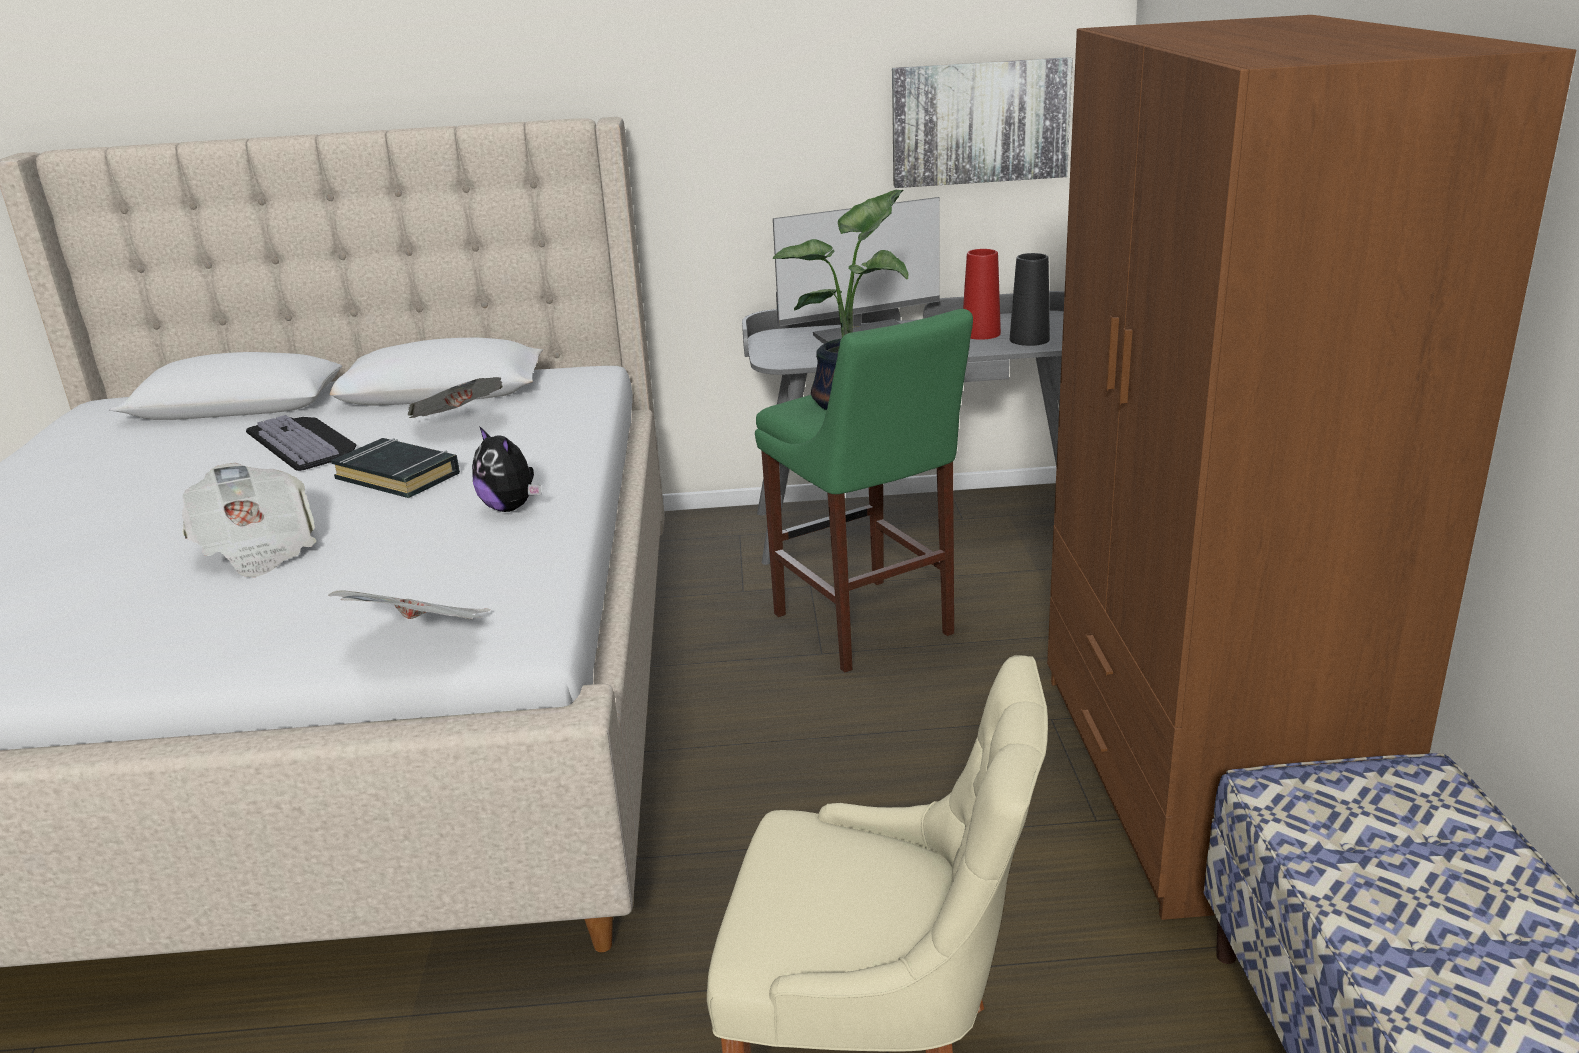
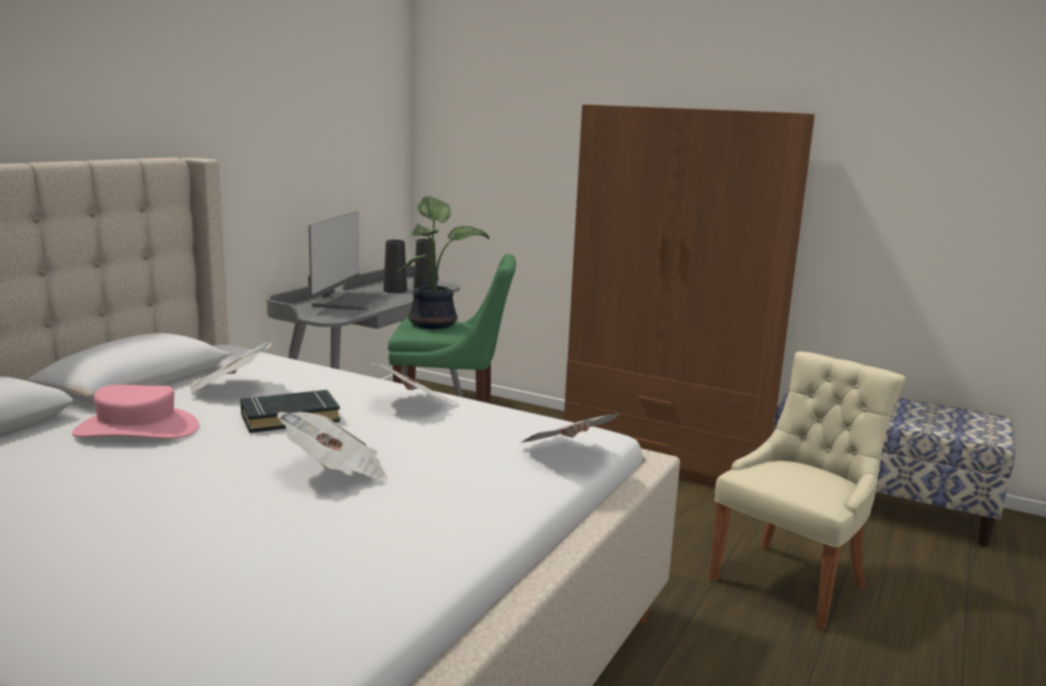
camera: 60 degrees left, 10 degrees down
keyboard [246,415,357,471] -> pink hat [72,385,199,438]
plush toy [472,426,541,512] -> newspaper [371,363,455,402]
picture [892,57,1073,188] -> none
red vase [963,249,1001,340] -> black vase [383,240,407,293]

